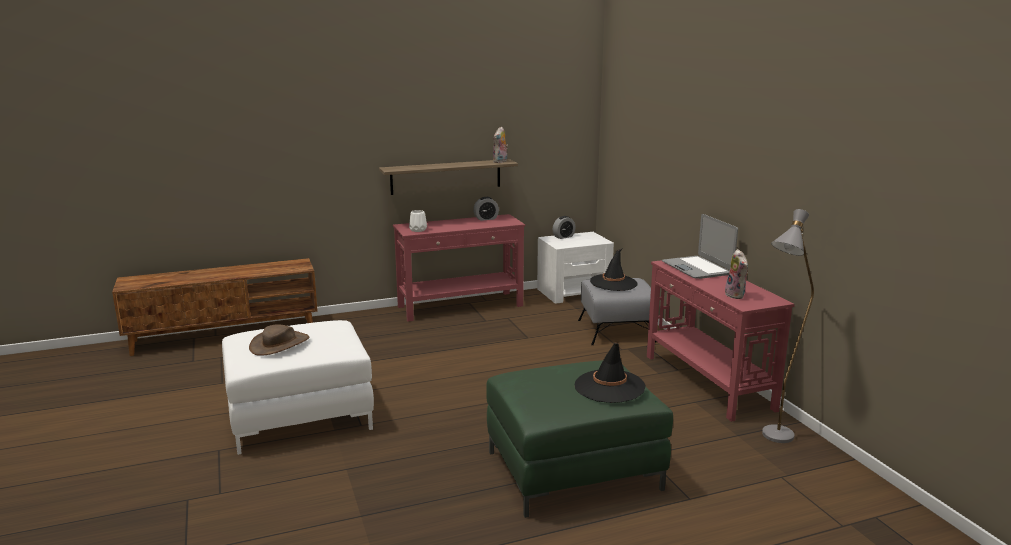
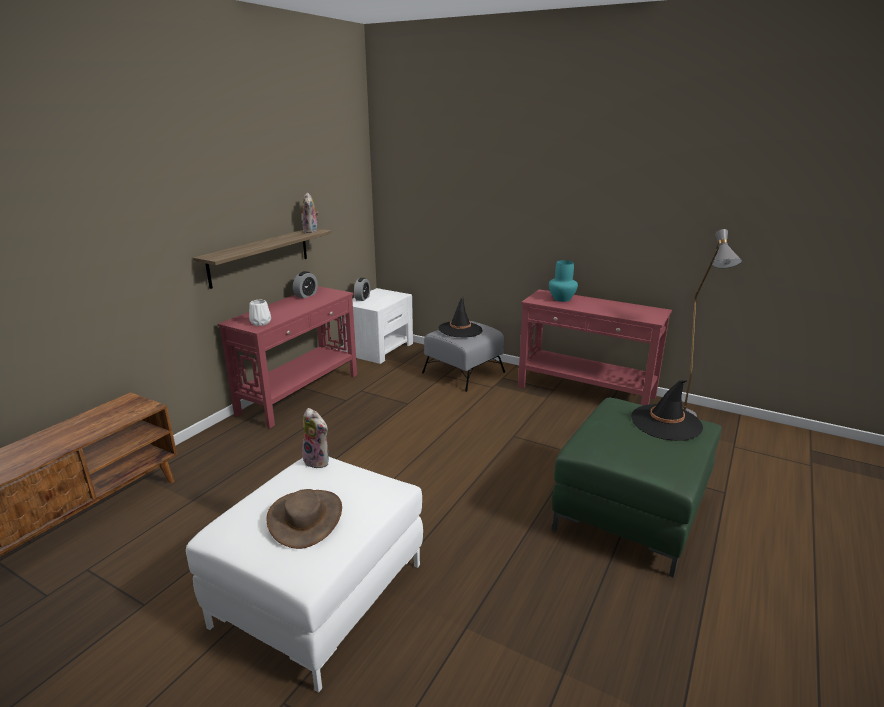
camera: 40 degrees left, 5 degrees up
laptop [662,214,738,279] -> turquoise vase [549,260,578,302]
plush toy [725,249,748,299] -> plush toy moved to [302,408,329,468]

